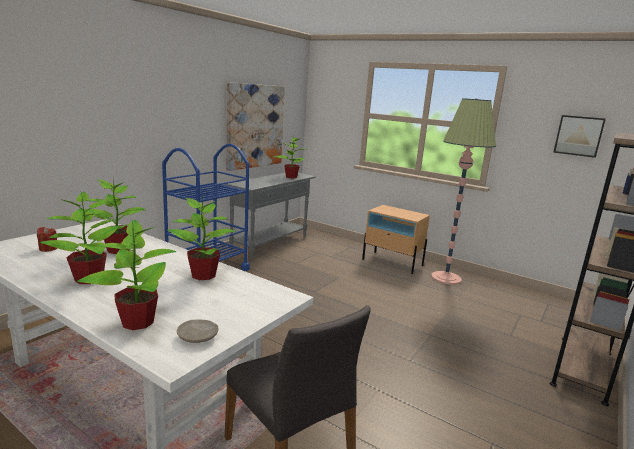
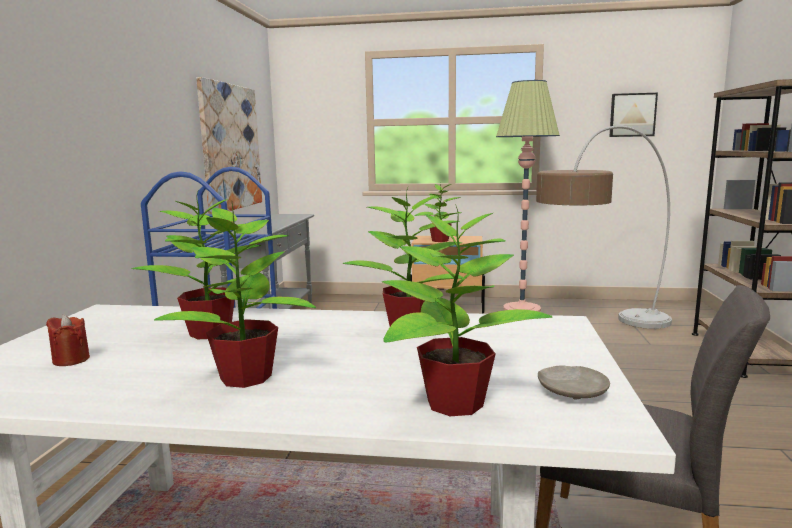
camera: 25 degrees left, 5 degrees down
potted plant [275,135,305,178] -> potted plant moved to [415,182,461,242]
none -> floor lamp [536,126,672,329]

